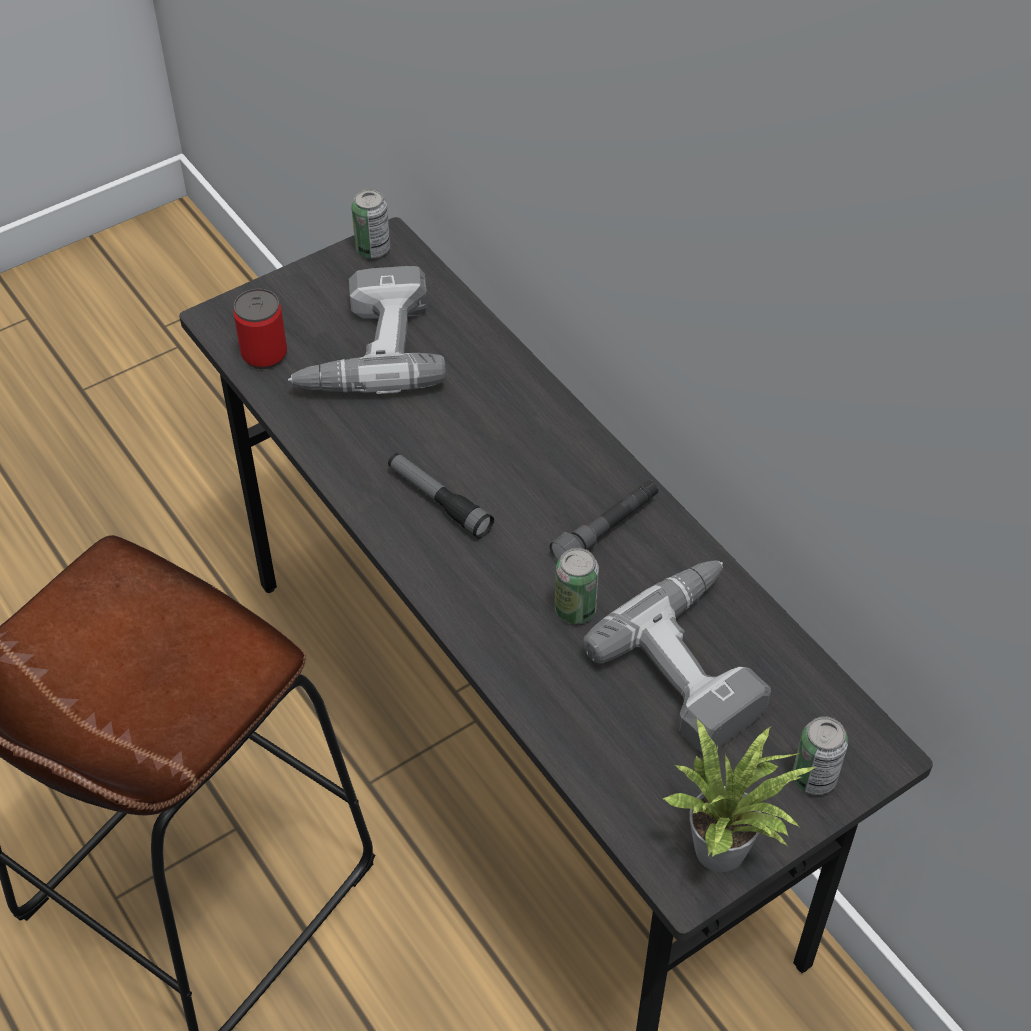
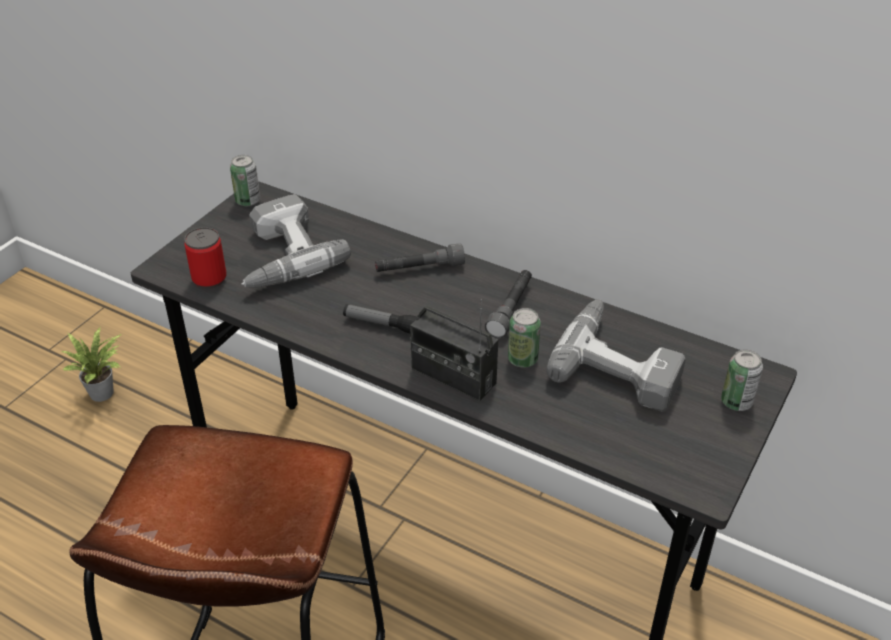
camera: 25 degrees left, 10 degrees down
potted plant [663,719,816,872] -> potted plant moved to [61,327,122,402]
none -> grey flashlight [375,244,465,272]
none -> radio [410,299,498,401]

